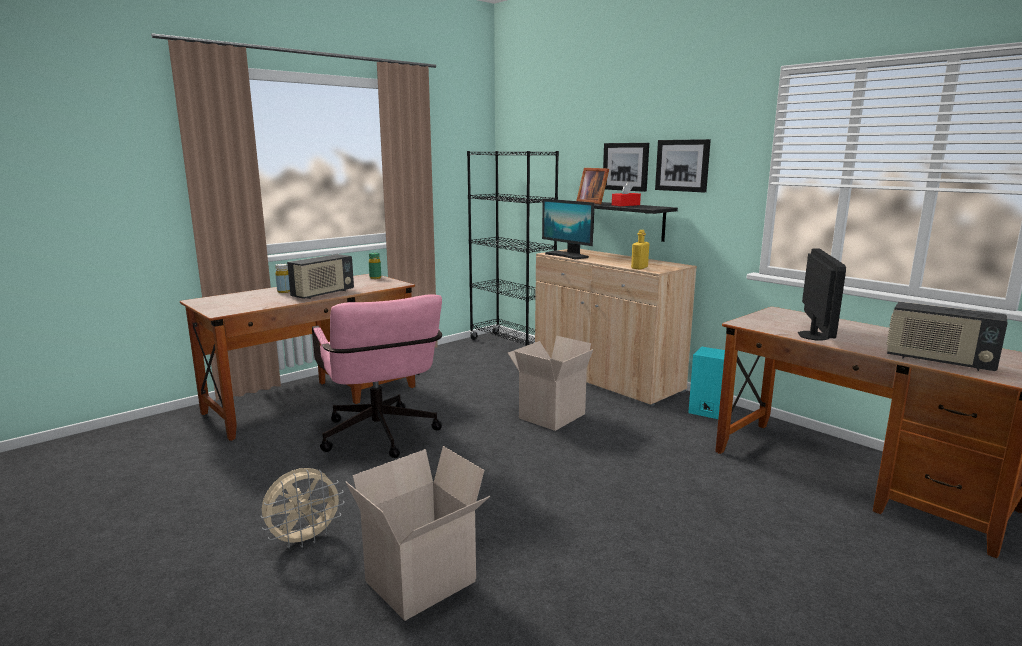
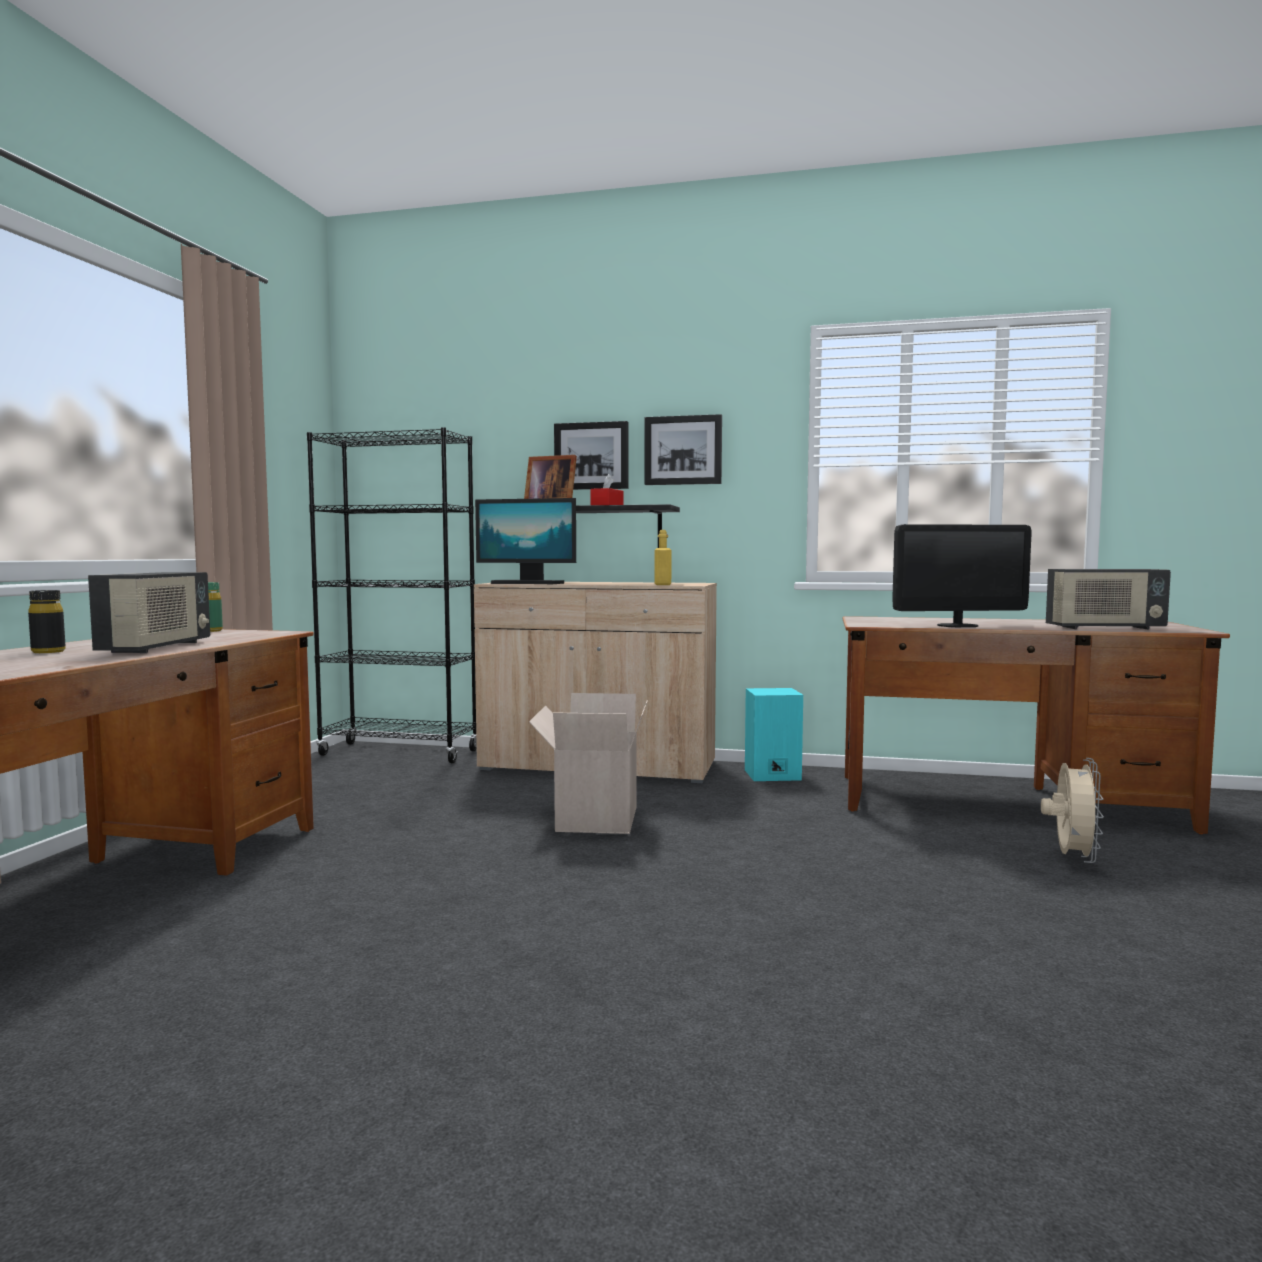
camera: 35 degrees left, 10 degrees down
beige fan [261,468,345,549] -> beige fan moved to [1041,758,1104,863]
yellow bottle [275,264,290,293] -> black bottle [28,590,66,653]
pink office chair [312,294,442,458] -> none
cardboard box [346,446,490,621] -> none
monitor [798,248,846,340] -> monitor turned 105 degrees clockwise [892,524,1032,627]

